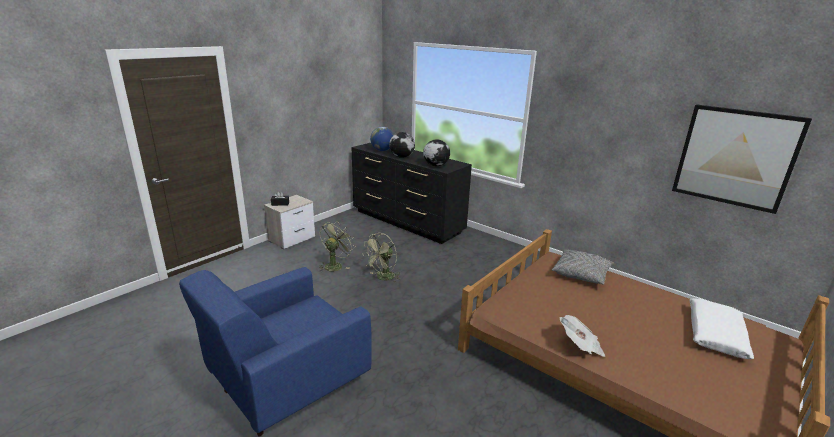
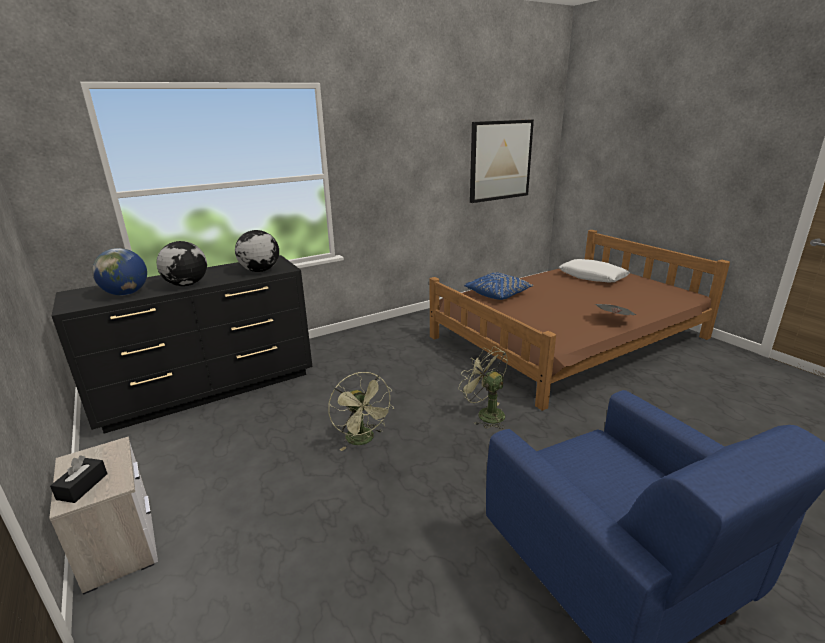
camera: 70 degrees left, 0 degrees up
green fan [319,222,355,272] -> green fan moved to [458,346,508,429]
grey pillow [552,249,614,285] -> blue pillow [464,272,534,300]

